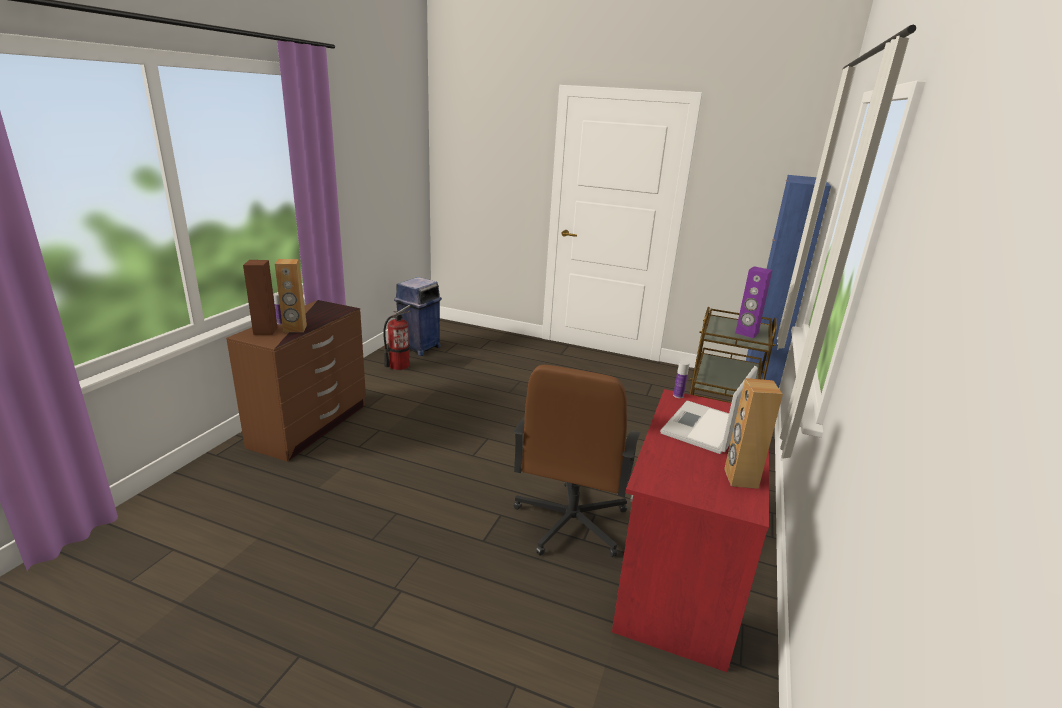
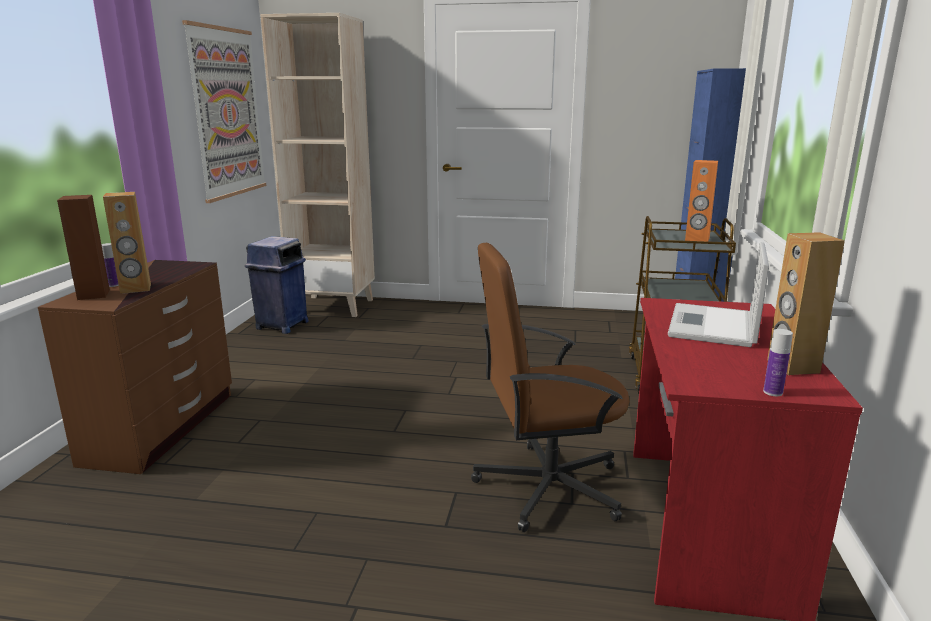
camera: 10 degrees left, 5 degrees down
fire extinguisher [383,305,411,370] -> none
brown office chair [513,365,640,557] -> brown office chair turned 75 degrees clockwise [471,243,630,532]
bottle [673,361,689,398] -> bottle moved to [763,329,793,396]
purple speaker [735,266,772,338] -> orange speaker [685,160,718,241]
none -> picture [182,20,266,203]
none -> beige bookcase [260,13,375,317]

